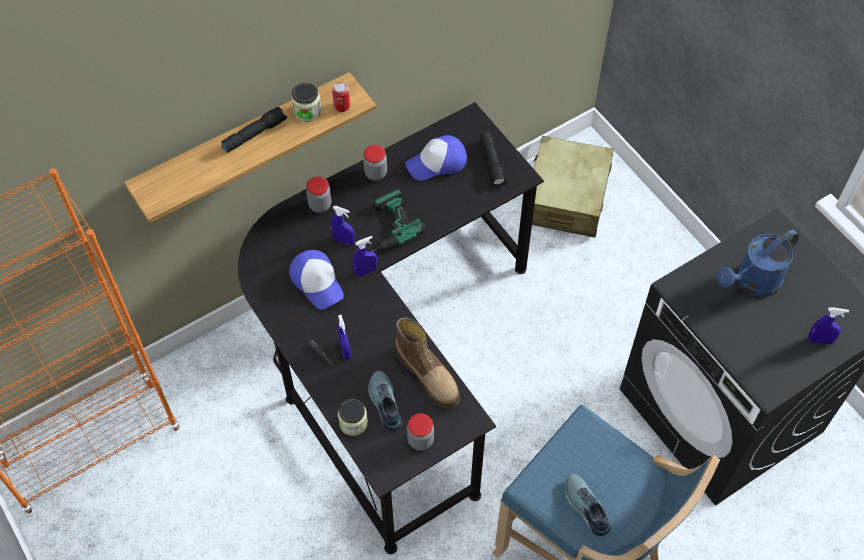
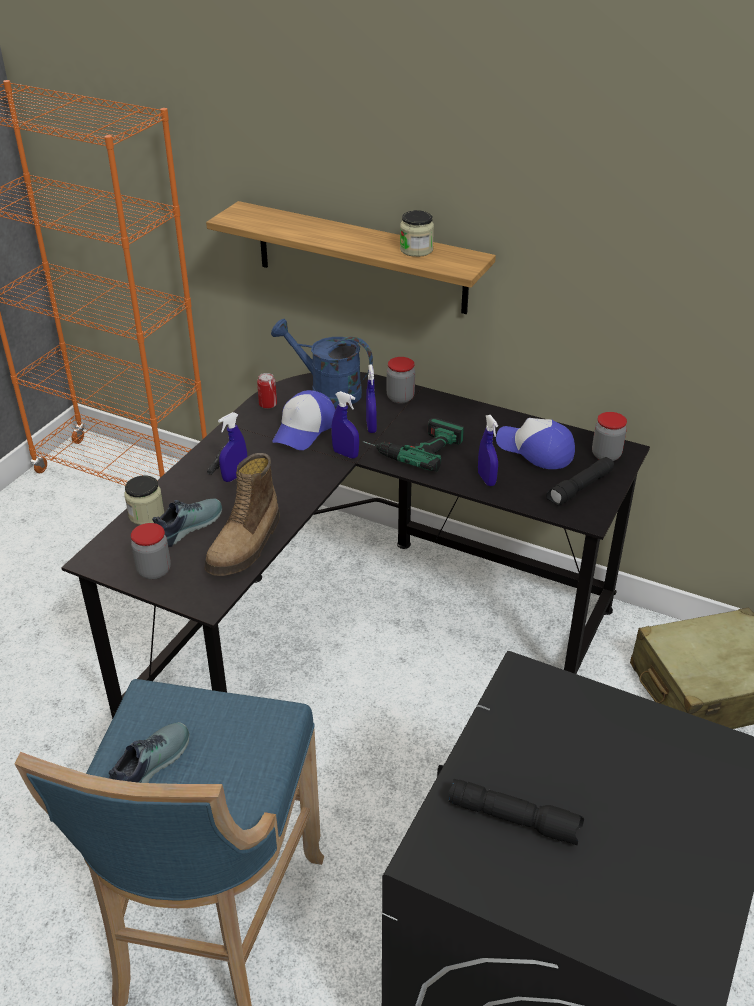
camera: 60 degrees right, 20 degrees down
black flashlight [221,107,287,153] -> black flashlight moved to [448,779,584,845]
can [332,82,350,112] -> can moved to [257,373,277,409]
jar [363,145,387,181] -> jar moved to [592,412,627,461]
blue watering can [716,230,799,297] -> blue watering can moved to [271,319,373,407]
blue spray bottle [808,307,849,345] -> blue spray bottle moved to [478,415,498,486]

